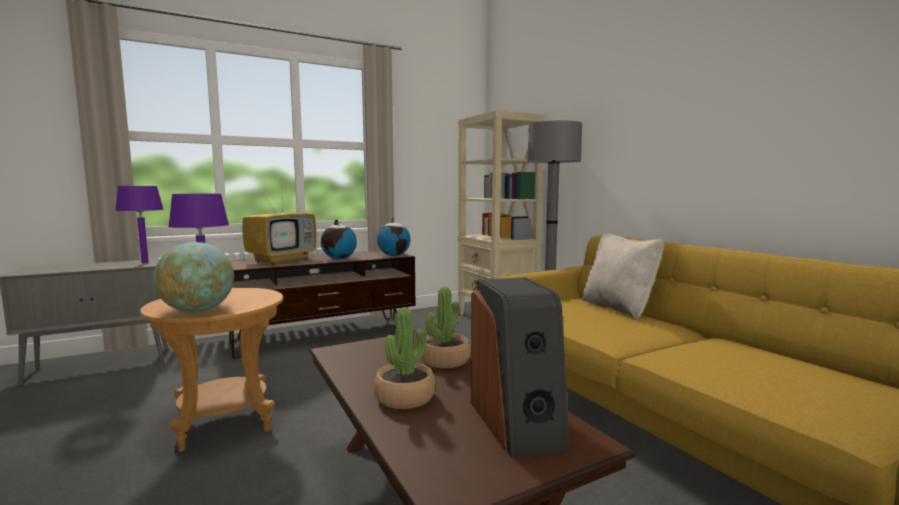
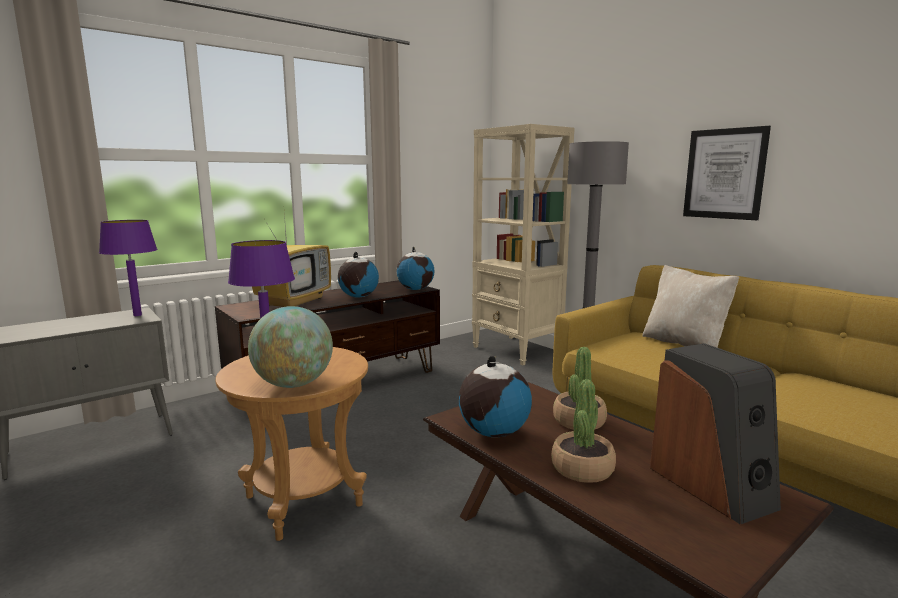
camera: 10 degrees left, 5 degrees up
none -> globe [459,356,532,437]
none -> picture [683,126,771,220]

